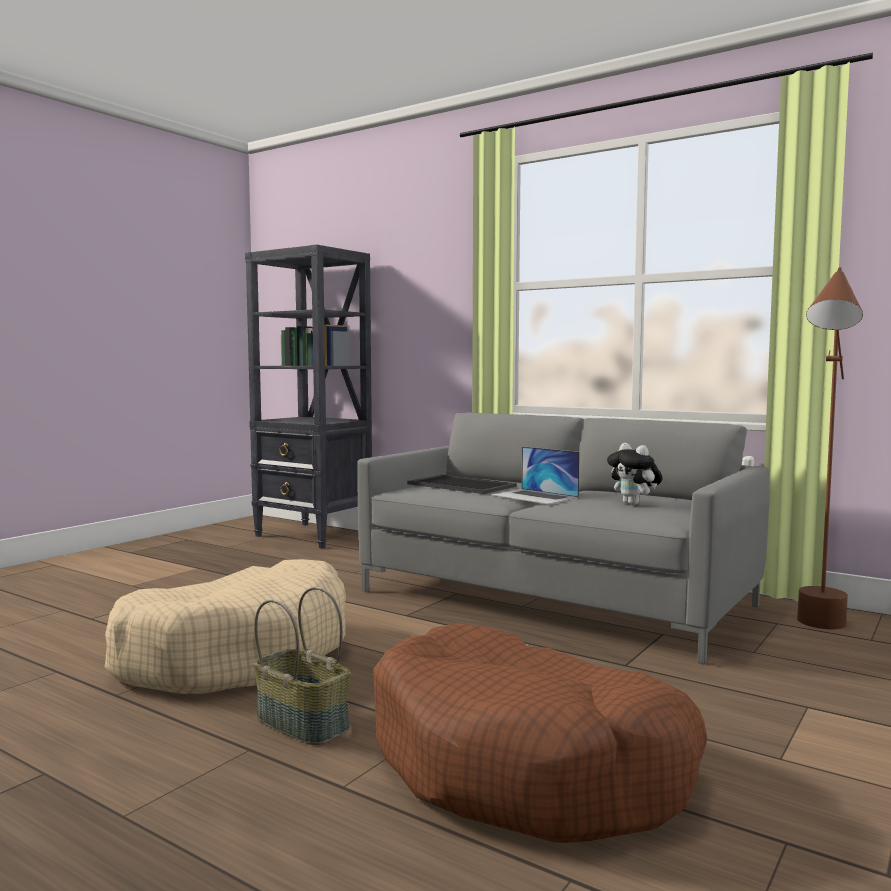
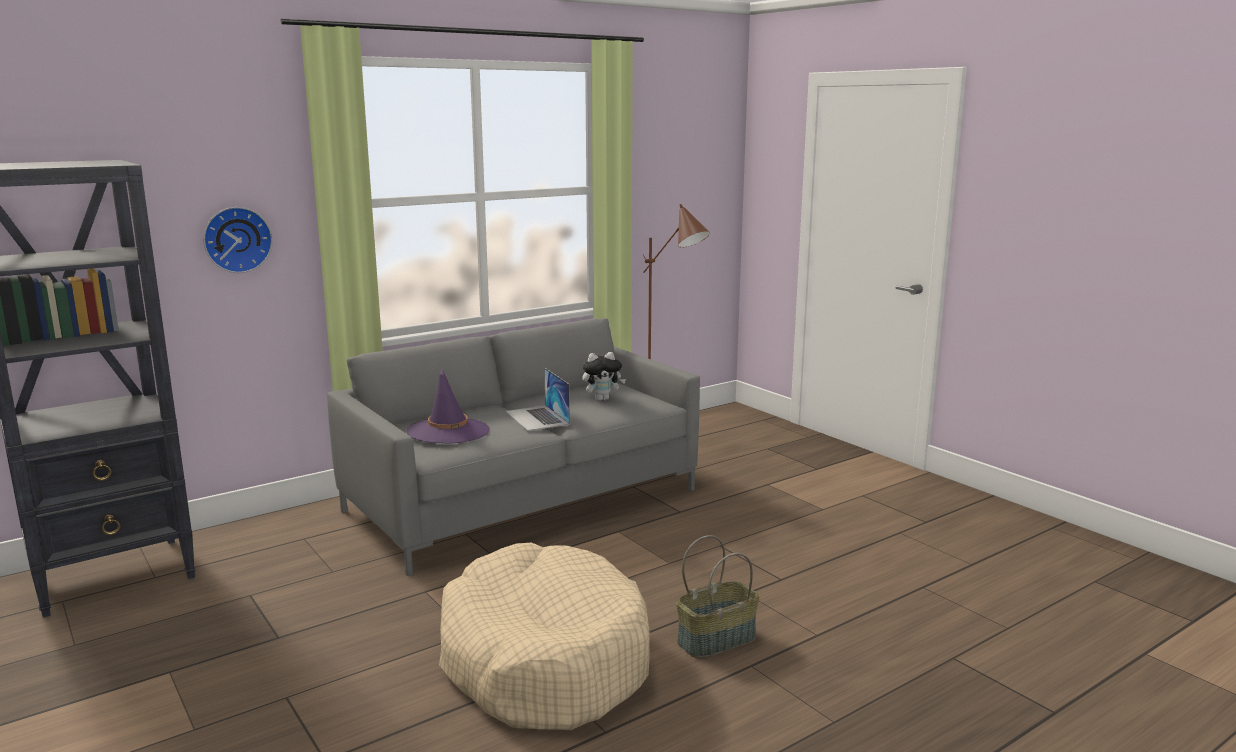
camera: 70 degrees left, 10 degrees up
brown dog bed [374,623,708,843] -> none
tray [407,475,517,494] -> purple hat [406,369,490,443]
laptop [492,446,580,504] -> laptop turned 90 degrees clockwise [506,368,570,431]
none -> wall clock [203,207,273,273]

